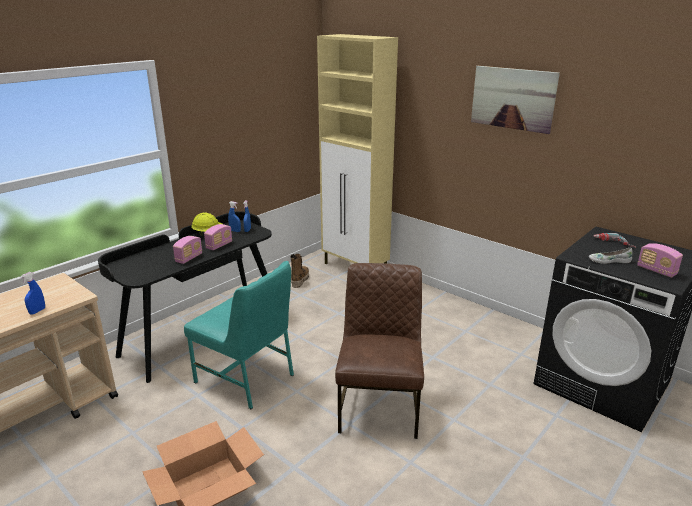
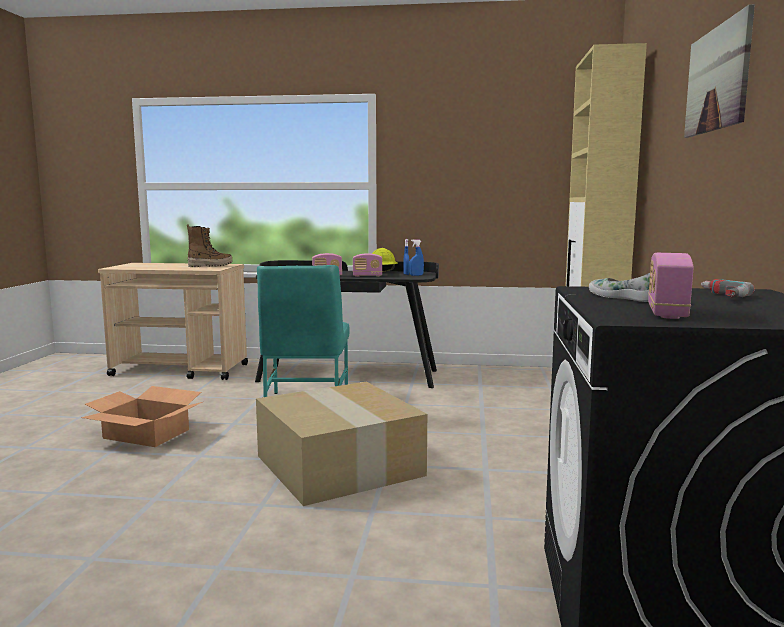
camera: 55 degrees right, 15 degrees down
blue spray bottle [20,272,45,315] -> none
boot [291,254,309,288] -> boot moved to [187,224,233,267]
brown chair [335,263,424,439] -> cardboard box [256,382,427,506]

